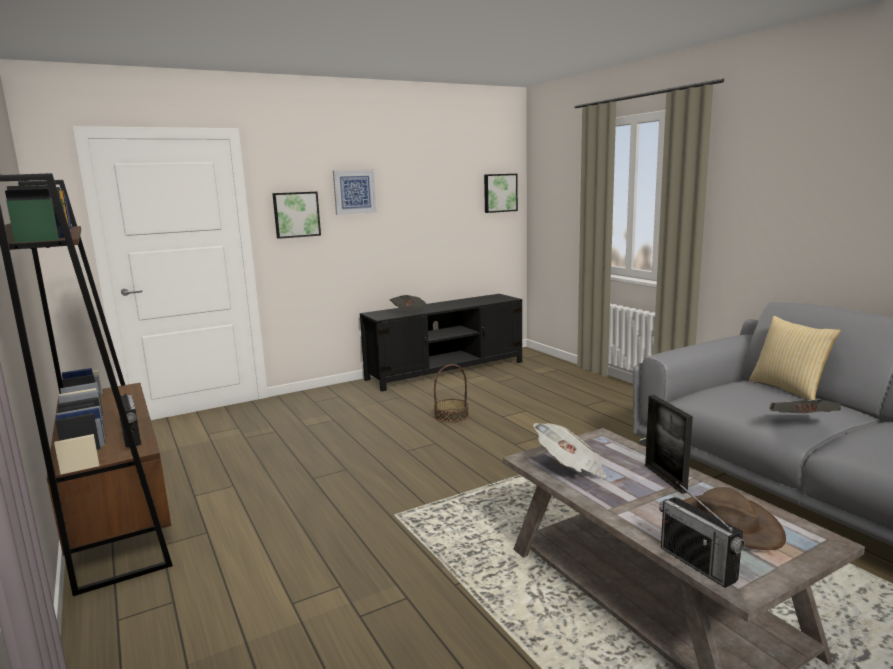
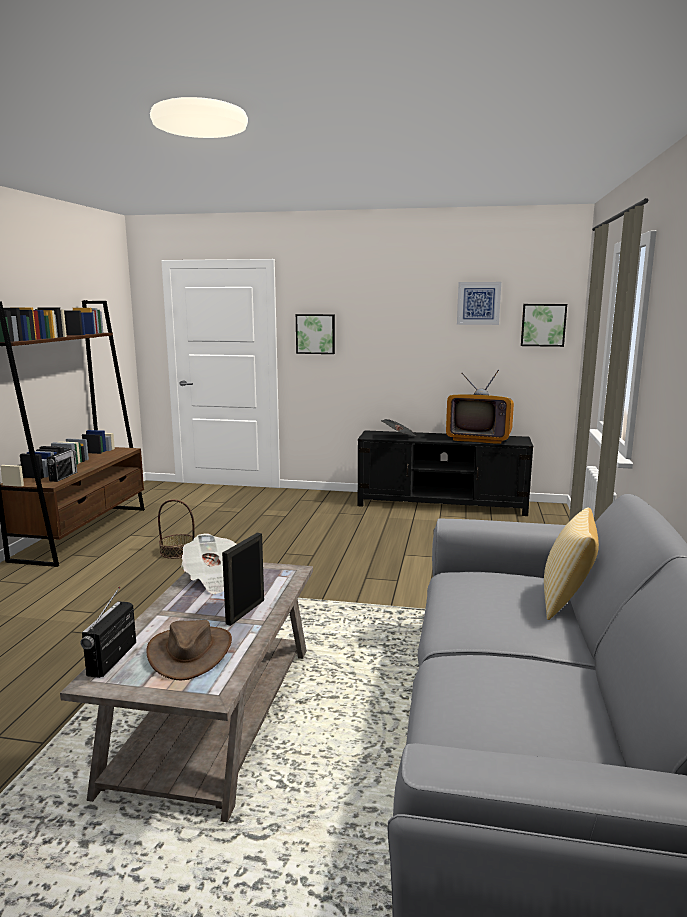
camera: 40 degrees right, 0 degrees up
picture [333,170,377,215] -> picture moved to [457,282,501,325]
basket [434,364,469,423] -> basket moved to [158,499,195,559]
newspaper [769,400,841,413] -> none
none -> television [446,370,514,444]

